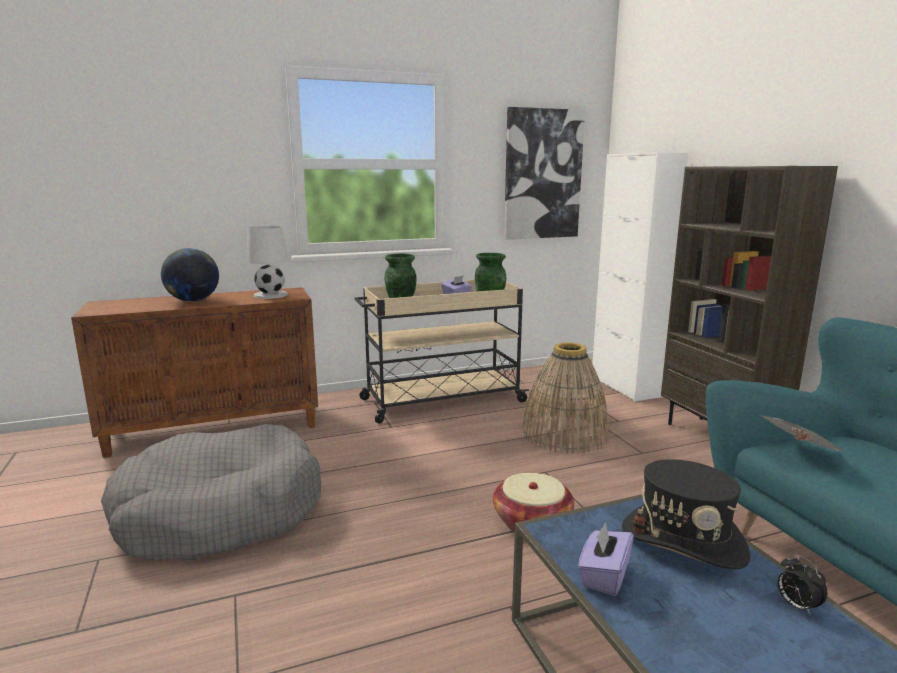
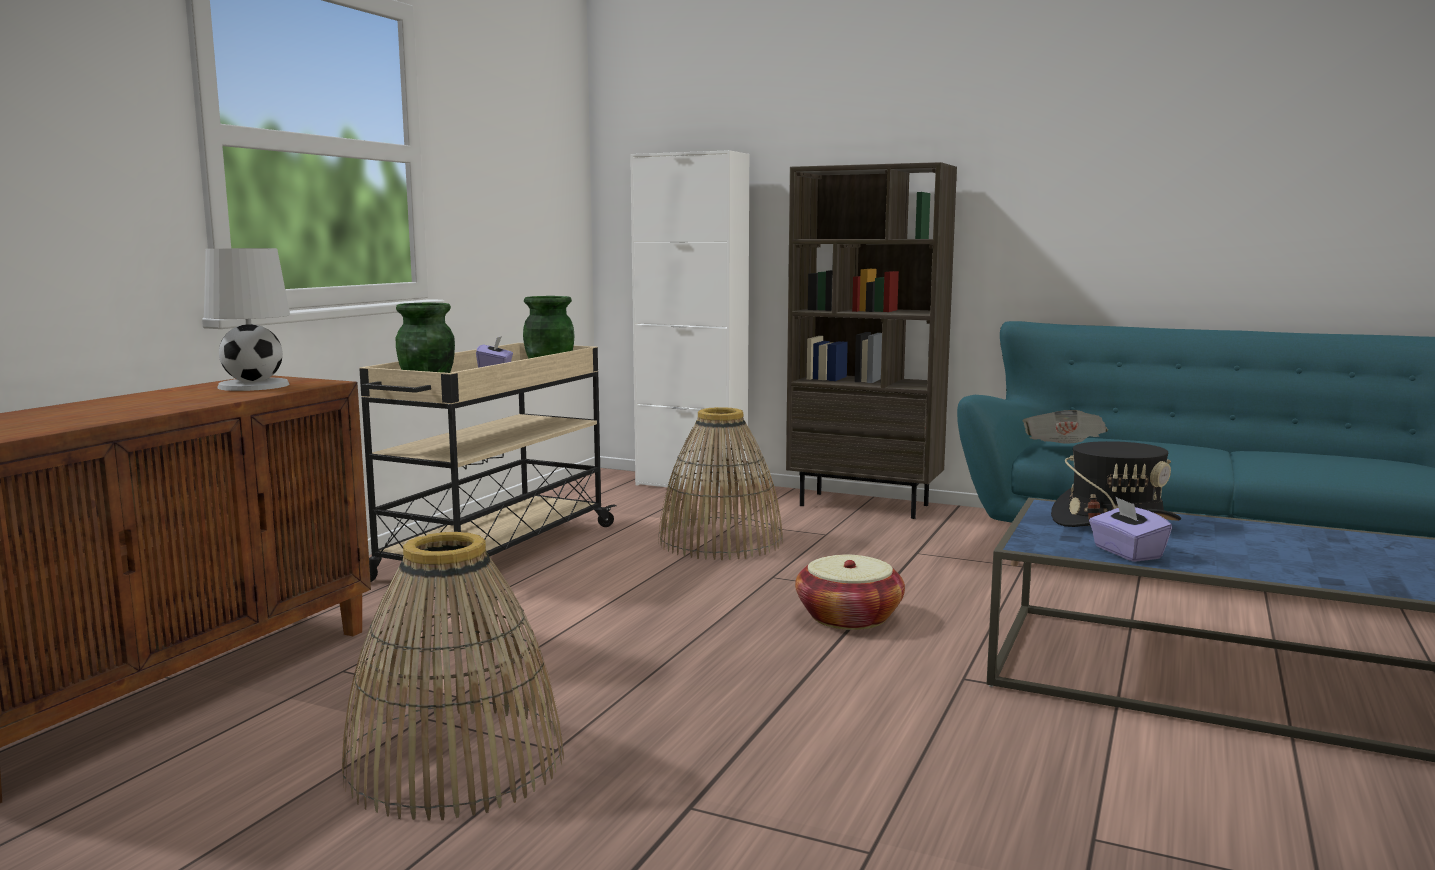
camera: 45 degrees left, 5 degrees down
grey dog bed [101,424,321,560] -> basket [342,532,564,820]
globe [161,248,219,302] -> none
picture [504,107,585,240] -> none
alarm clock [777,554,828,616] -> none

